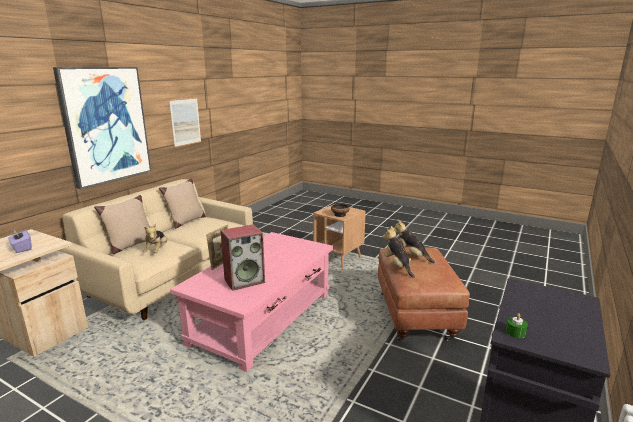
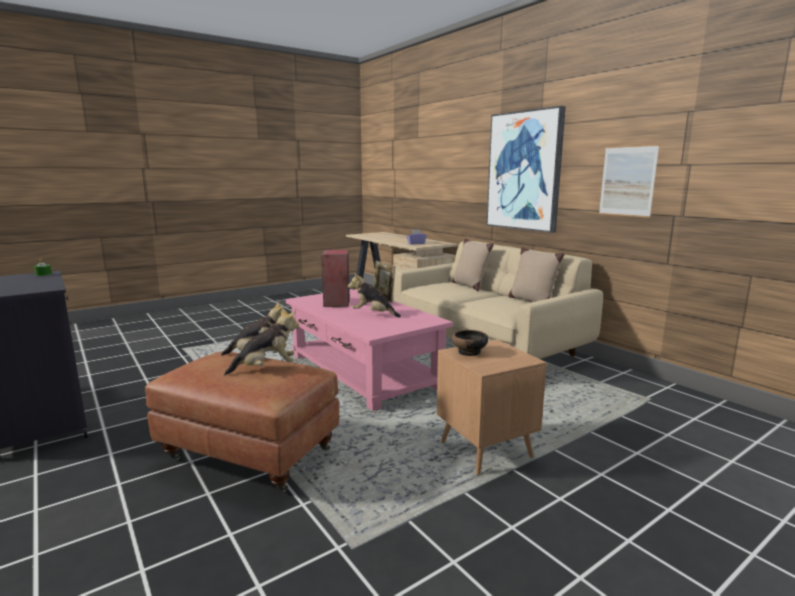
camera: 115 degrees right, 5 degrees down
plush toy [143,224,167,253] -> plush toy moved to [348,273,401,318]

